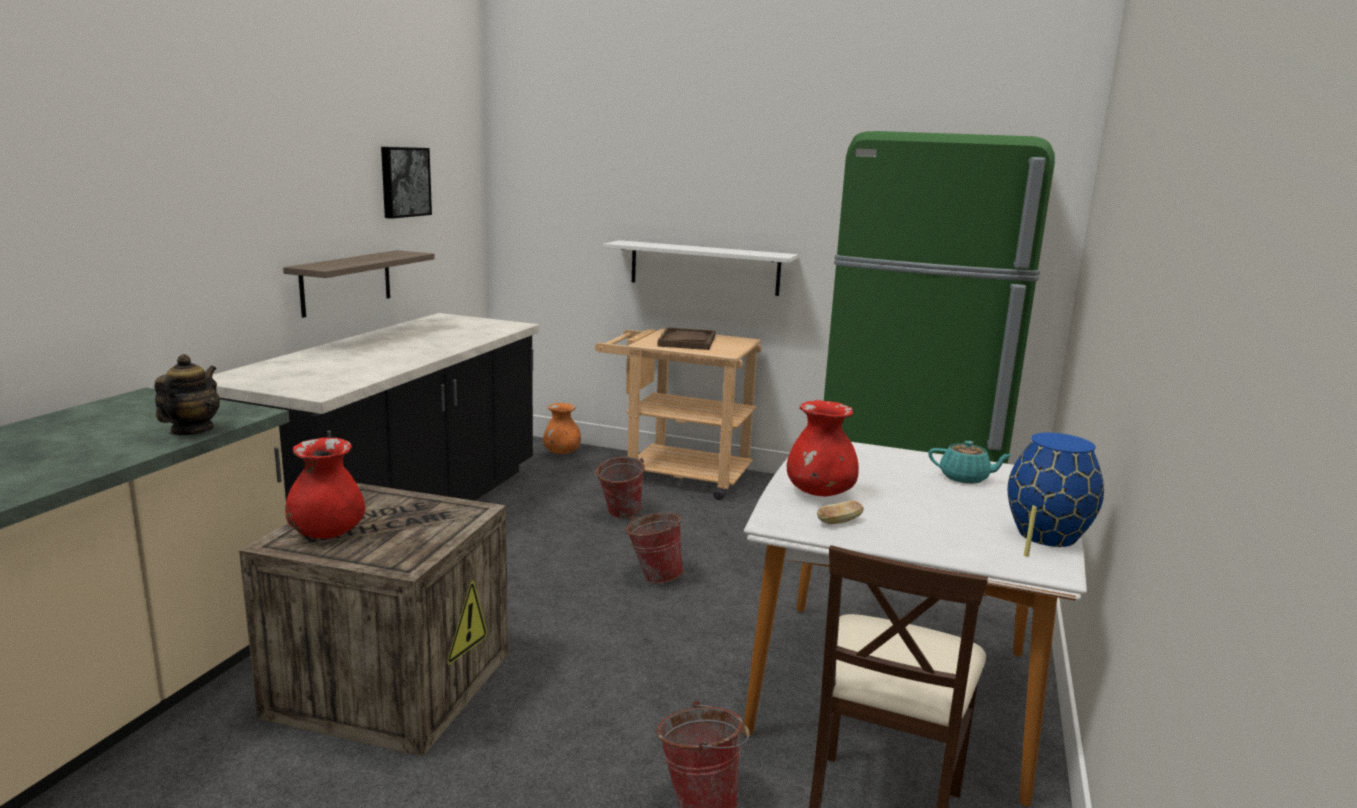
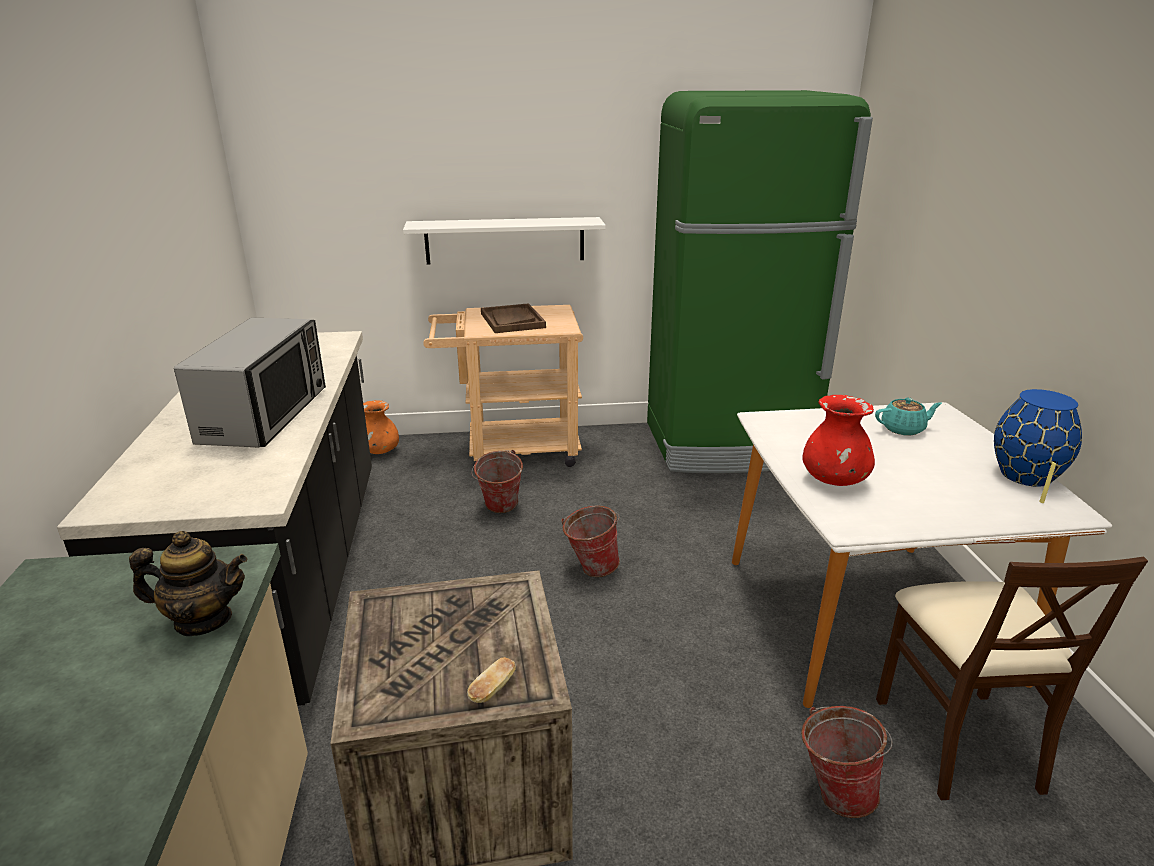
camera: 25 degrees left, 10 degrees up
teapot [154,354,220,436] -> teapot turned 105 degrees clockwise [129,531,247,636]
shelf [283,250,435,318] -> none
red vase [285,437,365,539] -> none
picture [381,147,432,219] -> none
bread [817,500,864,525] -> bread moved to [467,657,516,703]
none -> microwave [174,318,326,447]

